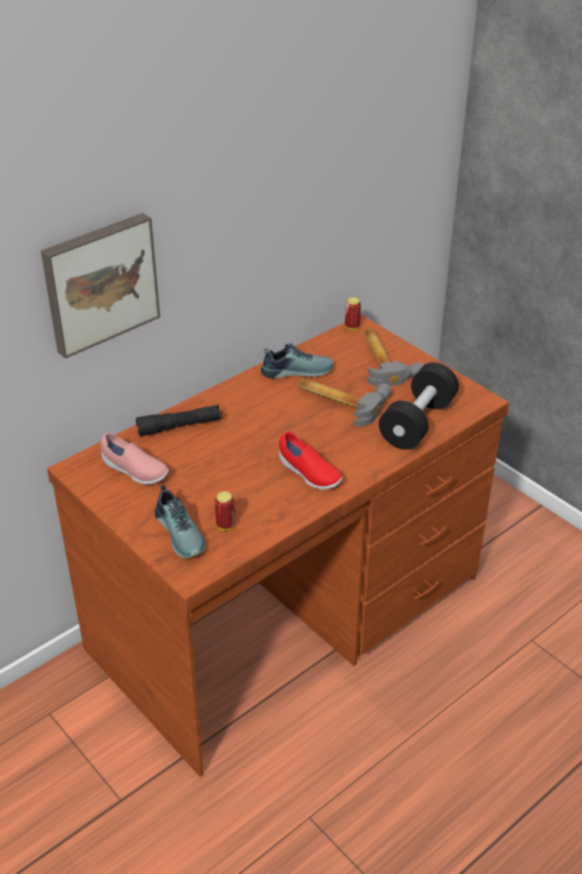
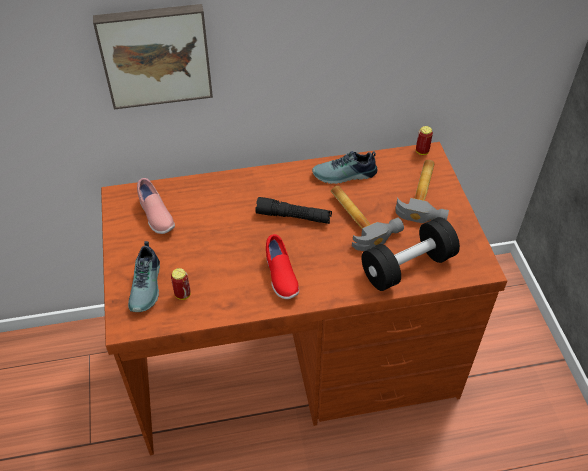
camera: 30 degrees right, 10 degrees up
black flashlight [136,405,222,436] -> black flashlight moved to [255,197,332,224]
shoe [261,343,334,379] -> shoe turned 150 degrees clockwise [312,151,378,184]

